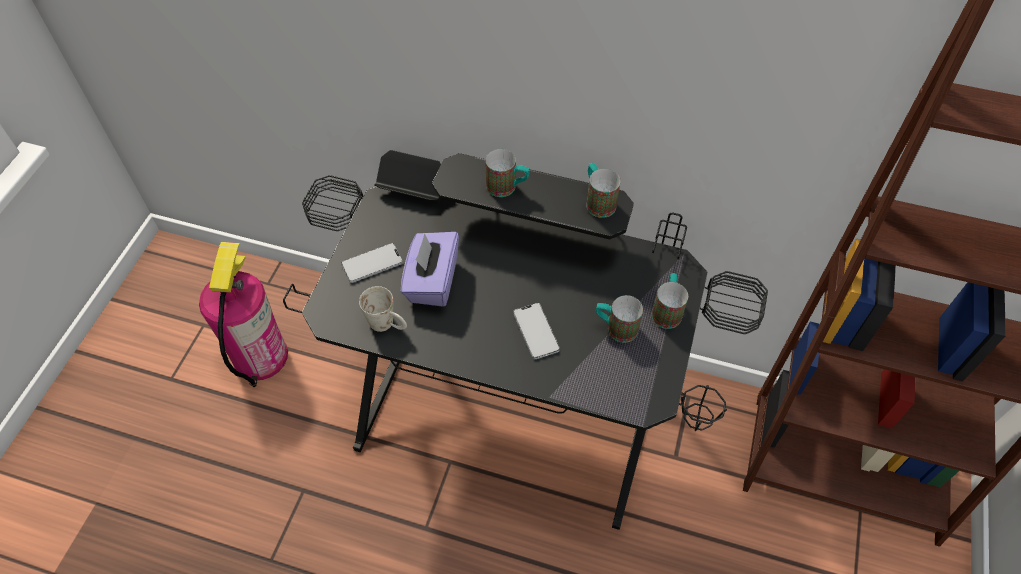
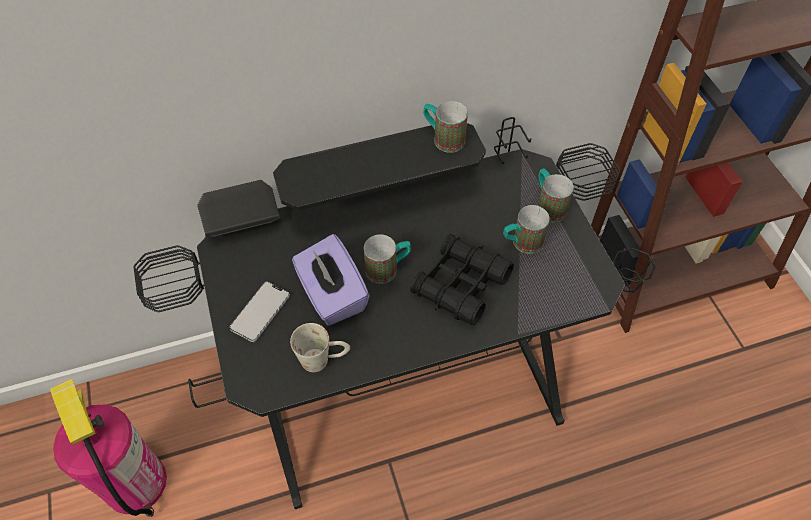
camera: 35 degrees left, 0 degrees up
mug [485,149,529,197] -> mug moved to [364,234,411,284]
phone [513,303,560,359] -> black binoculars [410,234,514,326]

